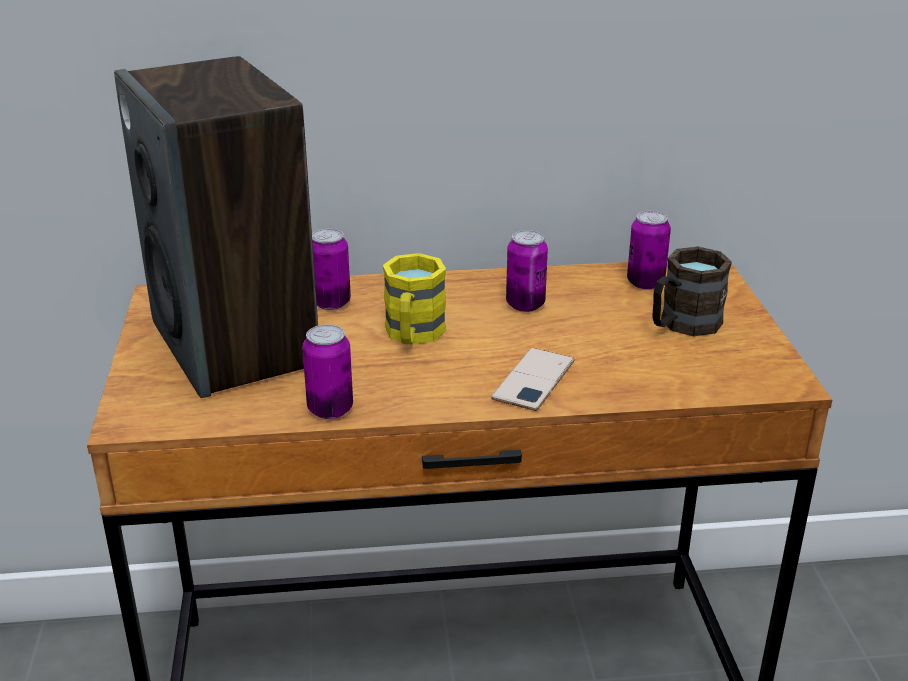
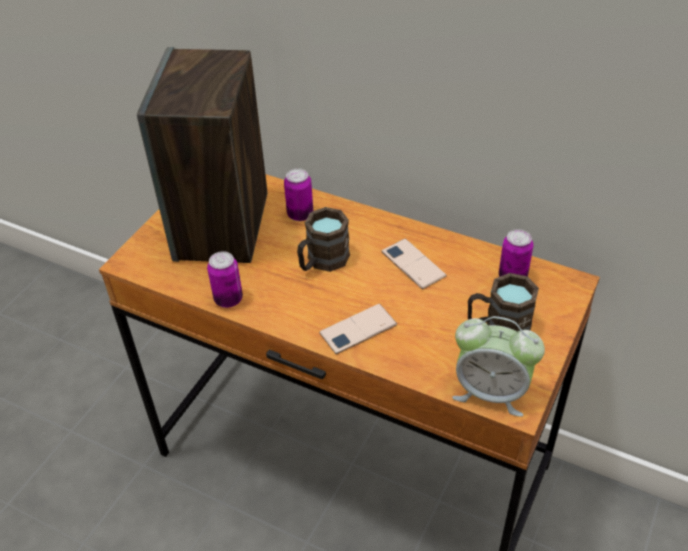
camera: 35 degrees right, 15 degrees up
yellow mug [383,253,446,344] -> brown mug [297,207,350,272]
can [506,230,548,312] -> phone [381,239,446,290]
none -> alarm clock [452,316,545,417]

